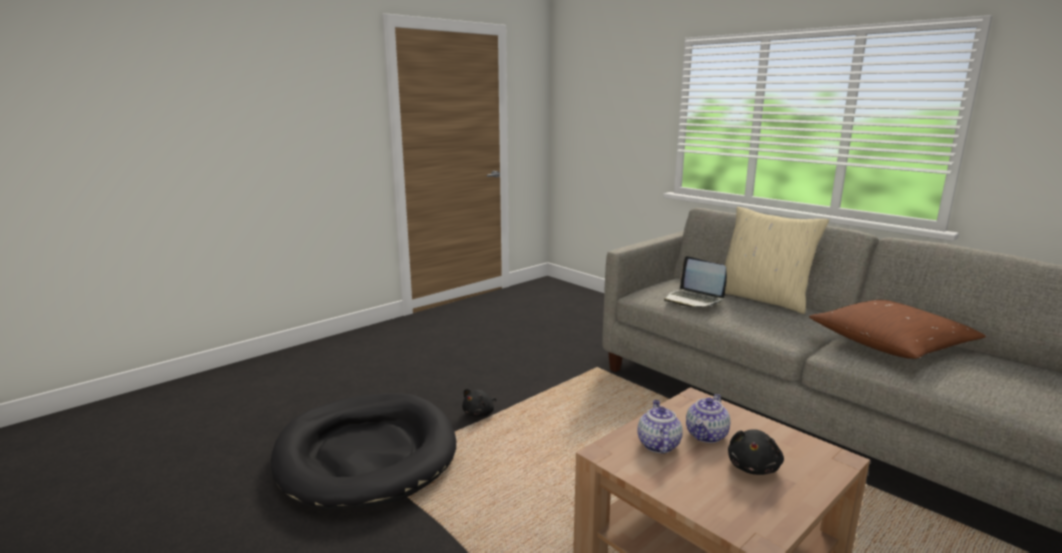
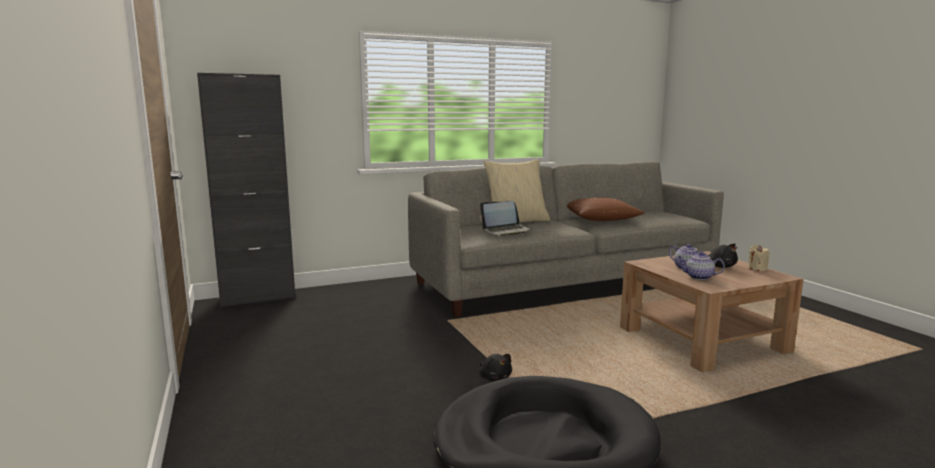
camera: 70 degrees left, 5 degrees down
none -> black cabinet [197,73,296,308]
none -> beige candle [748,245,770,271]

